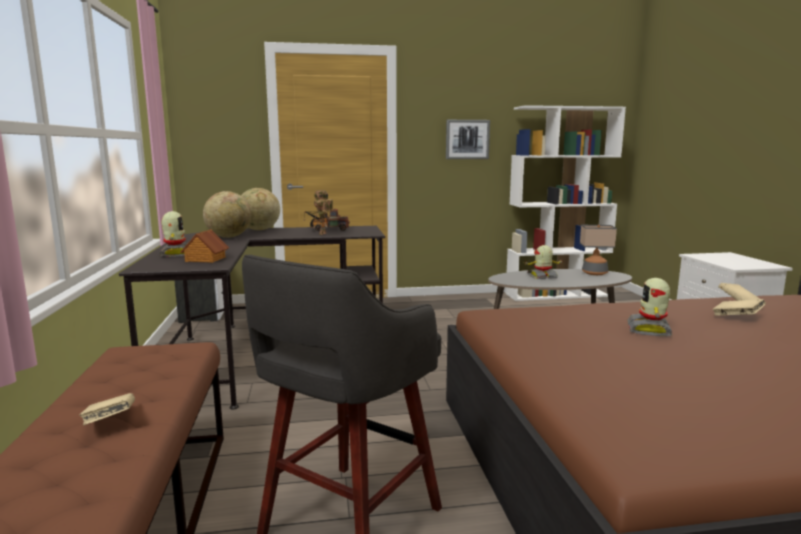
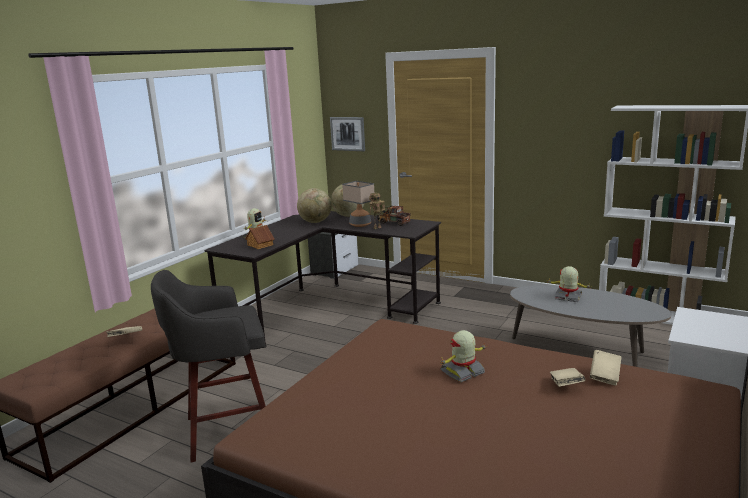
camera: 40 degrees right, 5 degrees up
picture [446,120,490,159] -> picture moved to [330,117,365,151]
table lamp [580,225,617,275] -> table lamp moved to [342,181,374,227]

